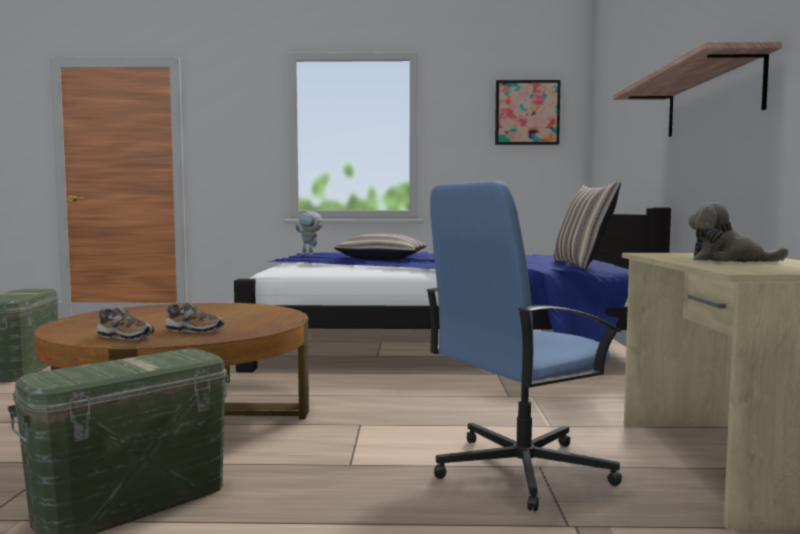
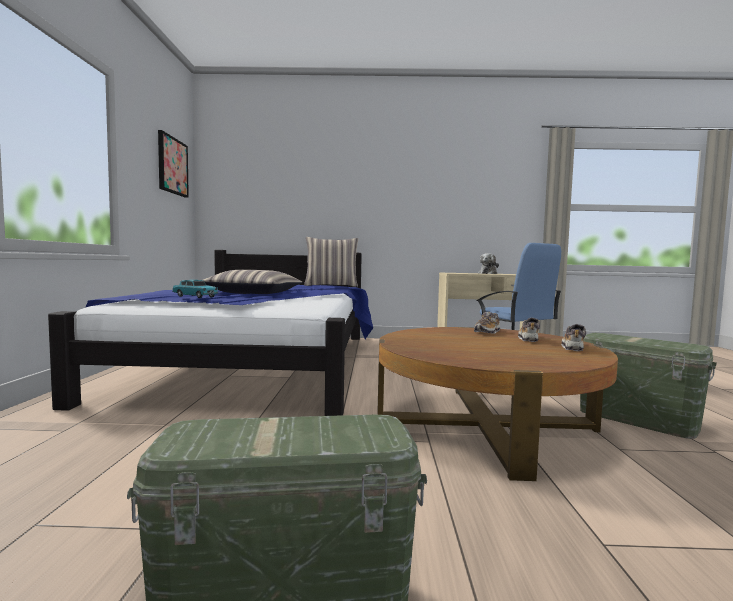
camera: 90 degrees left, 0 degrees up
toy robot [295,211,323,256] -> turquoise toy car [172,280,219,298]
shelf [613,42,782,137] -> none
none -> shoe [474,312,500,334]

